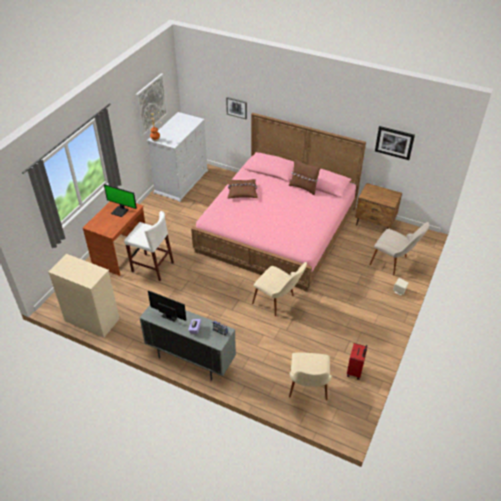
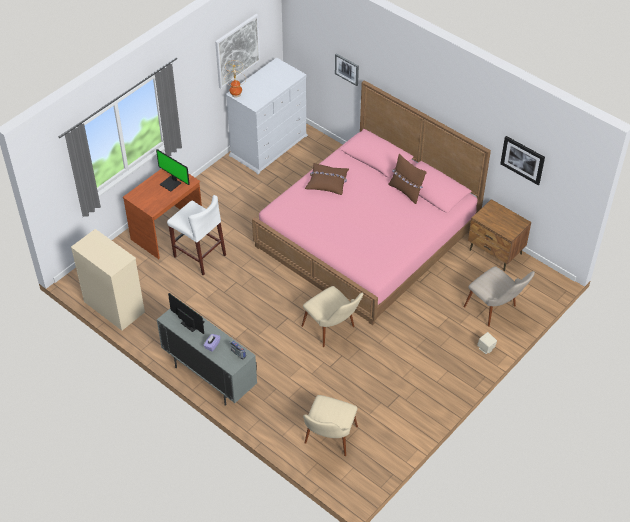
camera: 15 degrees right, 5 degrees up
red suitcase [347,343,367,380] -> none

